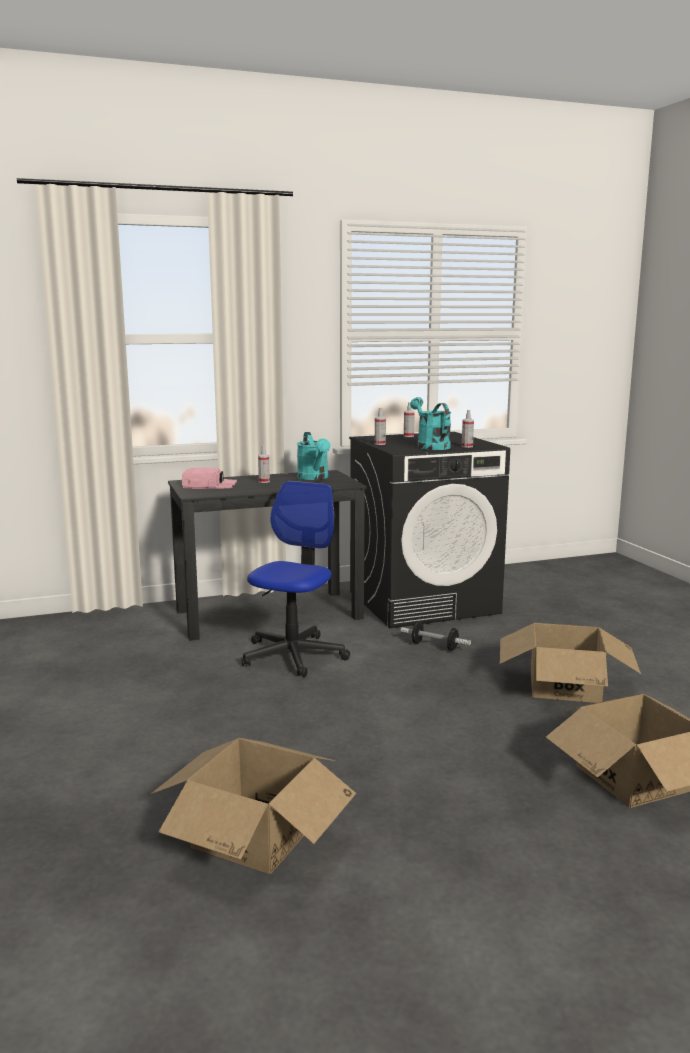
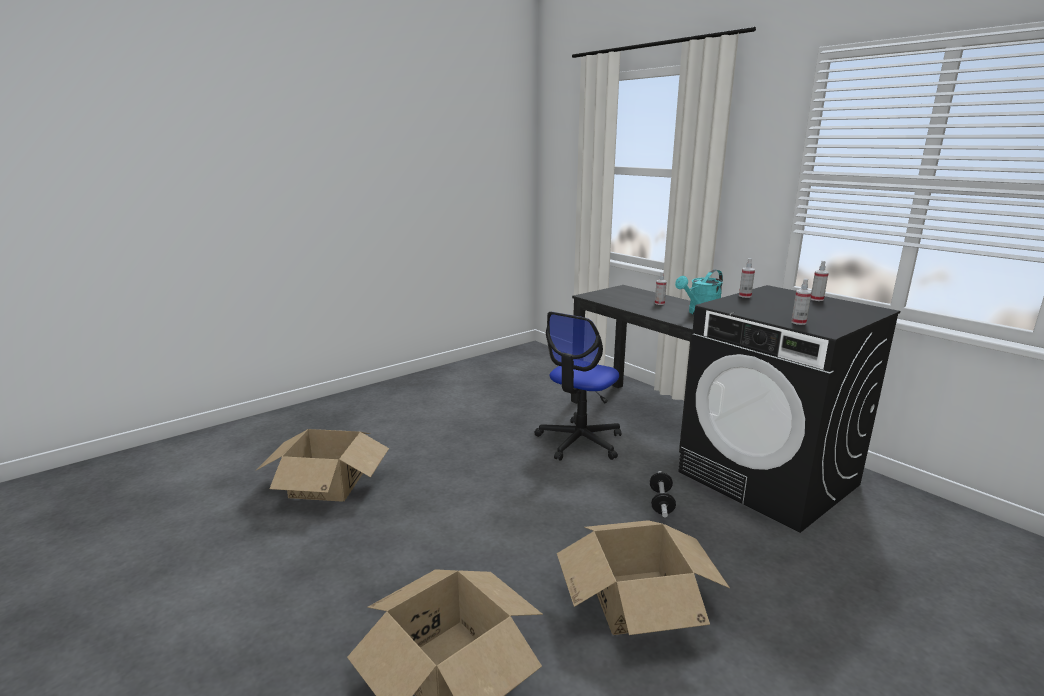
camera: 70 degrees right, 5 degrees up
pink cap [182,467,237,489] -> none
office chair [242,481,350,677] -> office chair turned 120 degrees clockwise [534,312,621,461]
turquoise watering can [410,397,451,450] -> none

